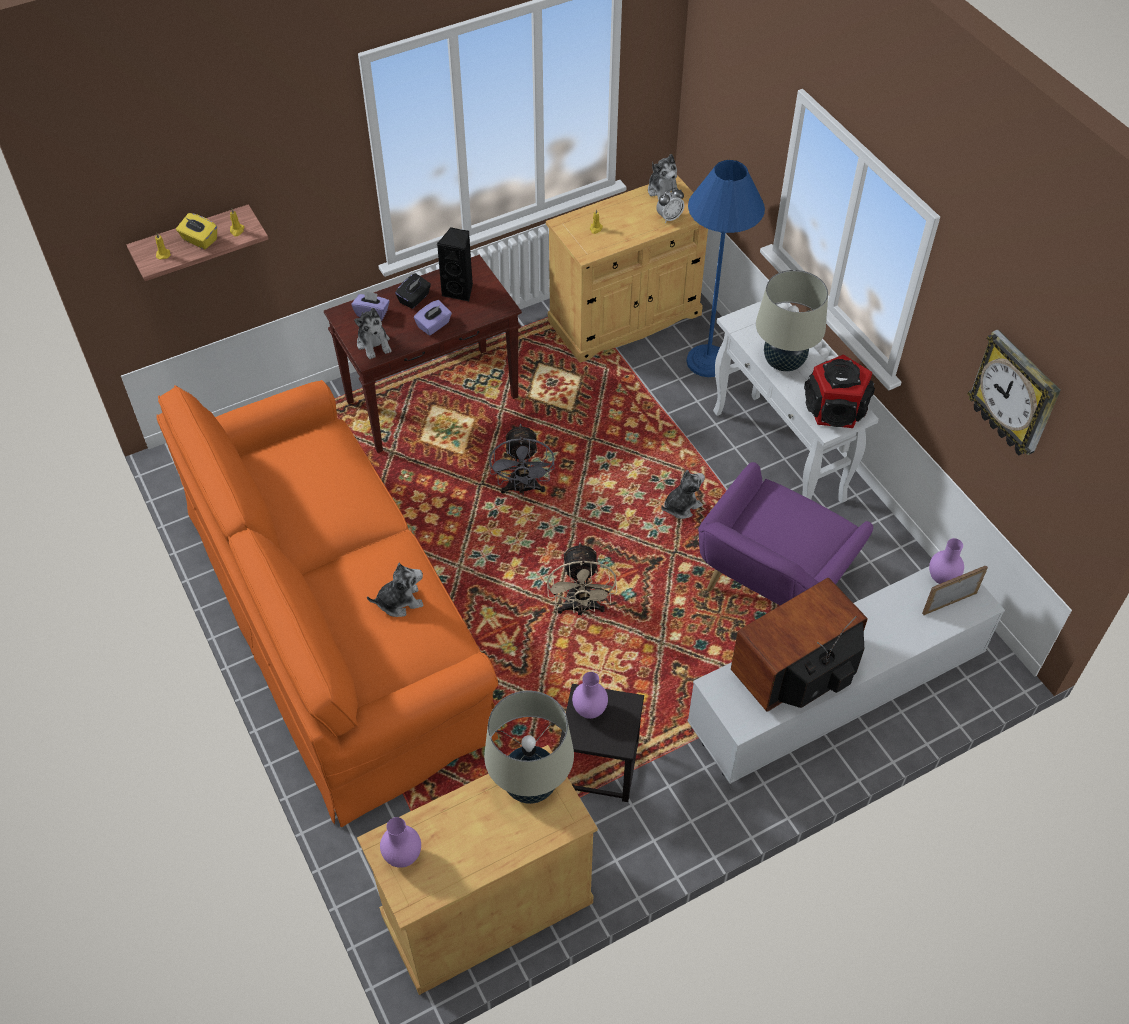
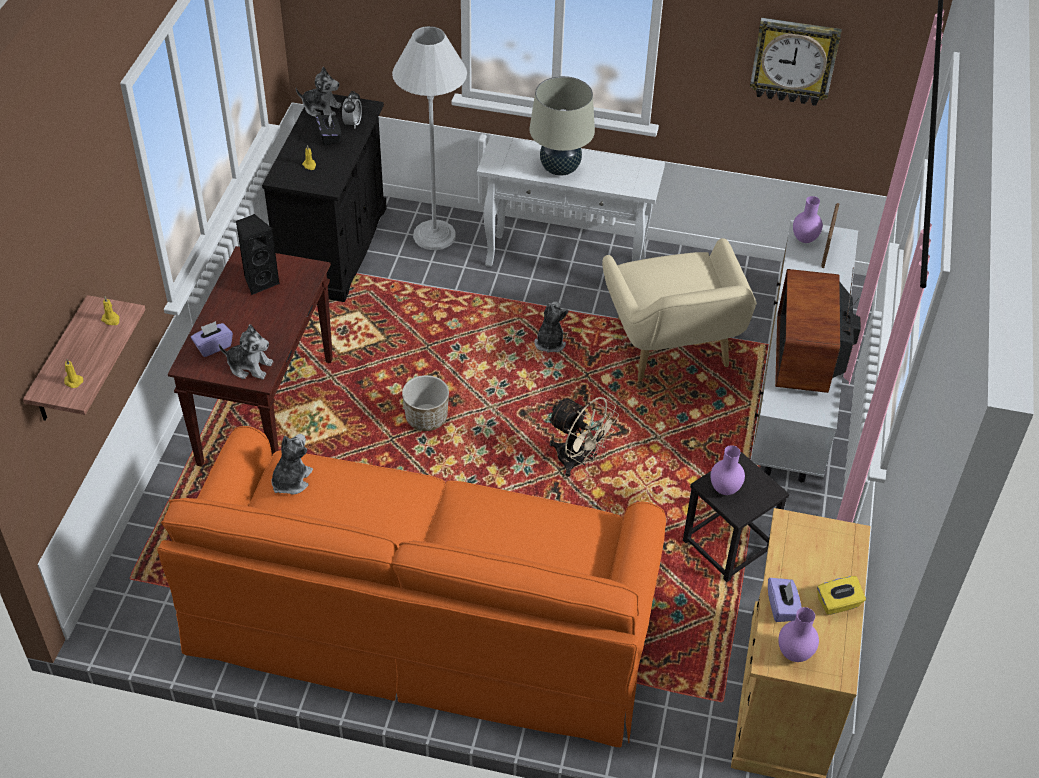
camera: 50 degrees left, 5 degrees down
yellow tissue box [176,213,217,249] -> yellow tissue box moved to [817,576,866,615]
plush toy [367,563,424,617] -> plush toy moved to [271,434,313,495]
black tissue box [395,273,431,309] -> black tissue box moved to [316,112,341,145]
purple tissue box [414,300,452,335] -> purple tissue box moved to [768,578,802,622]
beige table lamp [484,691,574,804] -> none
grey fan [489,424,554,495] -> planter [402,375,449,431]
beige cabinet [546,175,708,363] -> black cabinet [262,94,387,302]
blue floor lamp [686,160,765,377] -> white floor lamp [392,26,467,250]
purple armchair [698,462,873,605] -> beige armchair [602,238,757,381]
speaker [804,354,875,428] -> none

